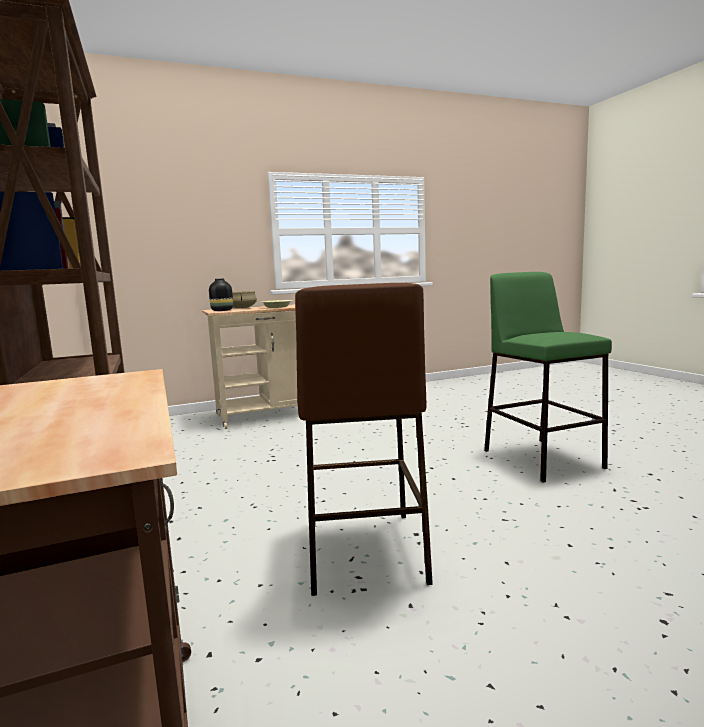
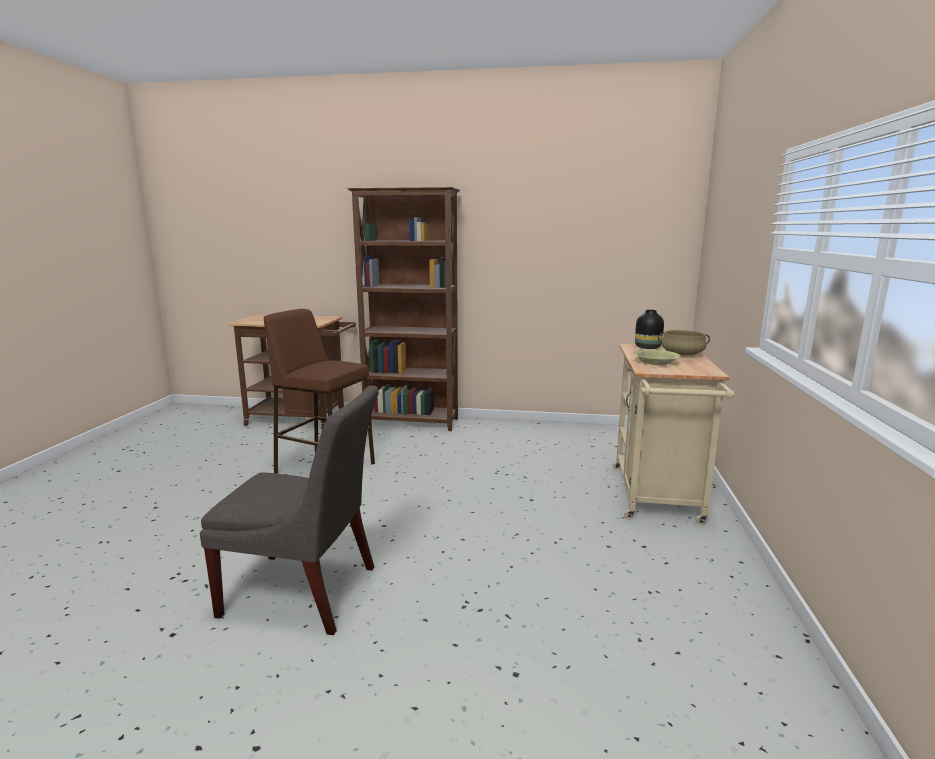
camera: 120 degrees right, 5 degrees up
green stool [484,272,612,482] -> grey chair [200,386,379,635]

